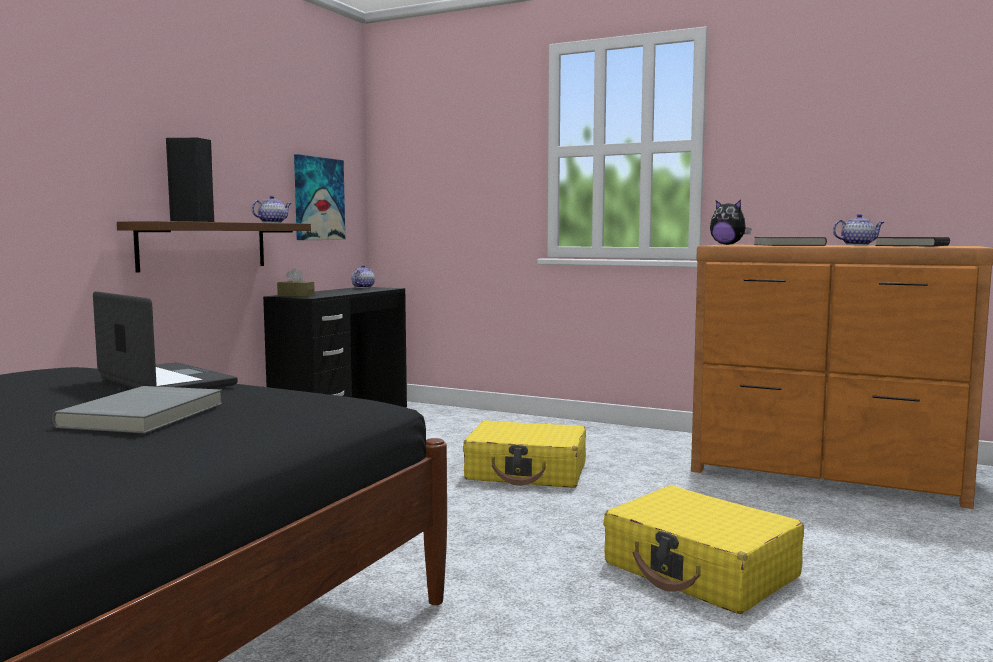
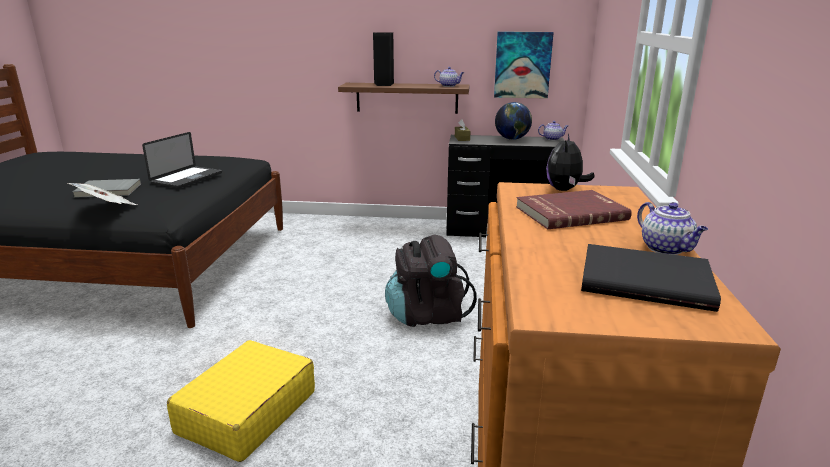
camera: 70 degrees right, 15 degrees up
yellow suitcase [463,420,586,488] -> black backpack [385,234,477,327]
none -> newspaper [68,183,137,205]
none -> globe [495,102,532,140]

